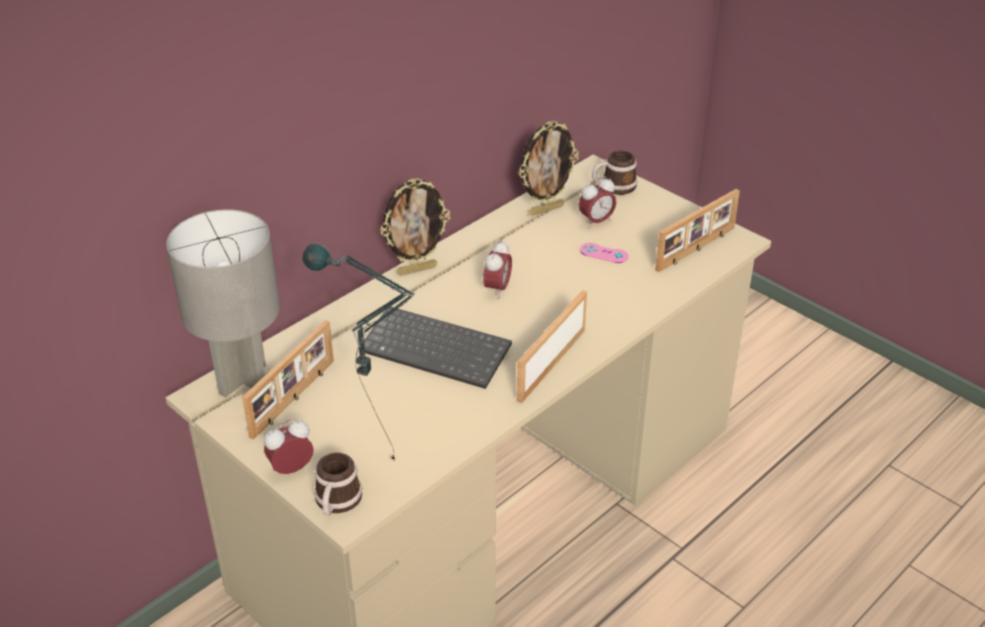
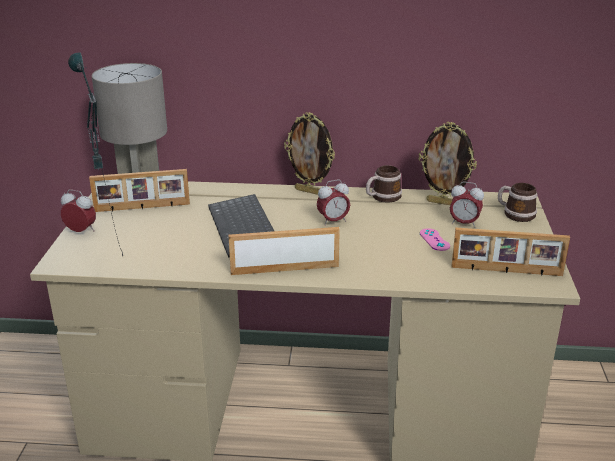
camera: 50 degrees right, 10 degrees down
mug [314,453,362,516] -> mug moved to [366,165,402,203]

